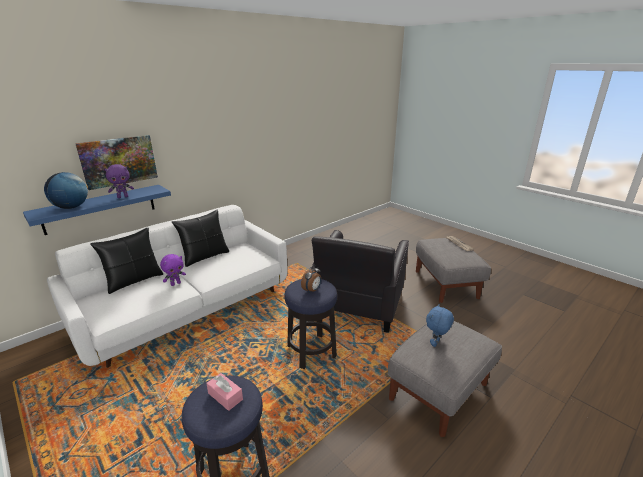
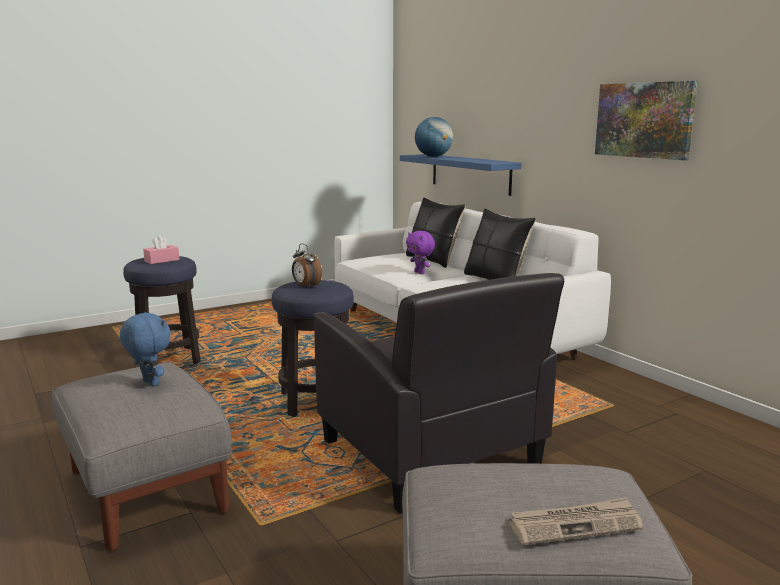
camera: 100 degrees right, 10 degrees down
picture [75,135,158,190] -> picture moved to [595,81,698,160]
purple plush toy [105,164,134,198] -> none
black armchair [311,230,409,333] -> black armchair turned 150 degrees counterclockwise [314,273,564,514]

